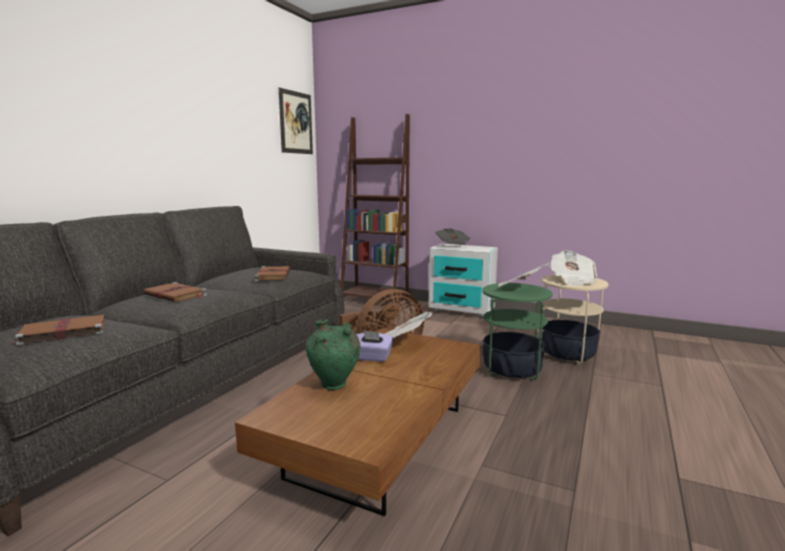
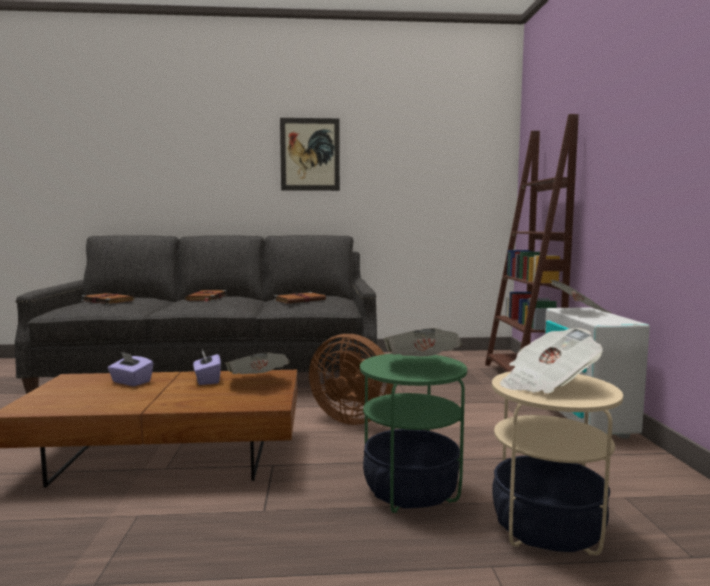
camera: 60 degrees right, 5 degrees down
picture [279,87,313,154] -> picture moved to [280,118,340,191]
green vase [306,319,361,390] -> purple tissue box [108,352,154,386]

